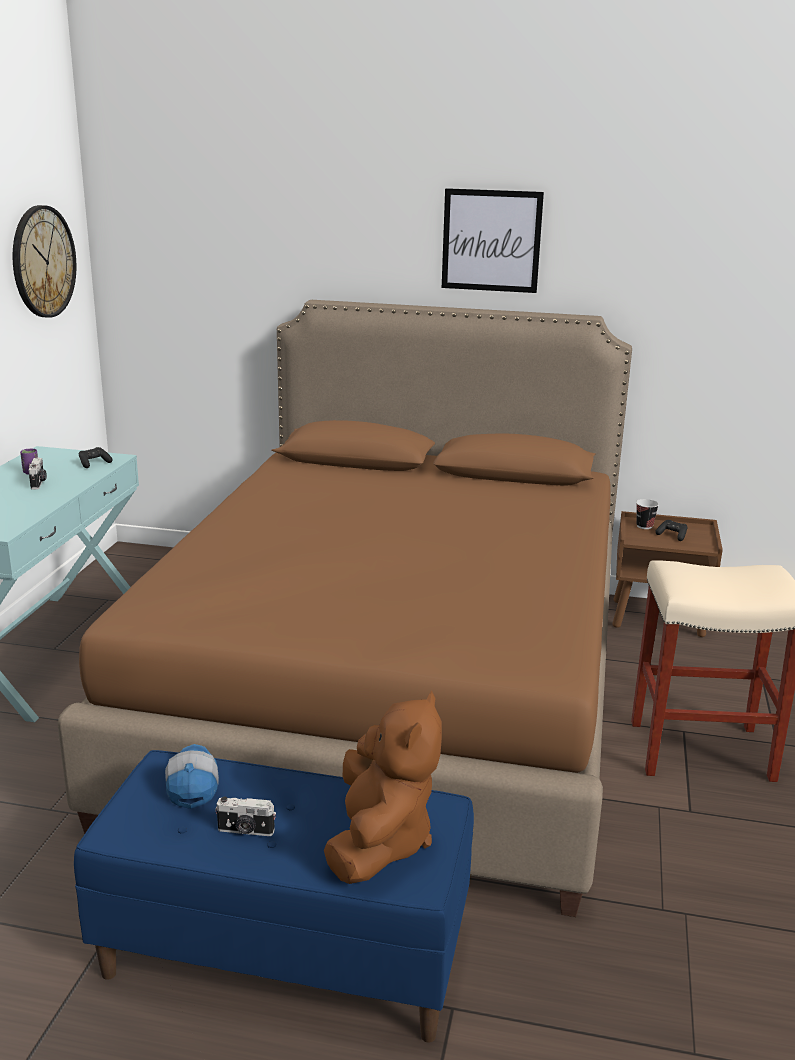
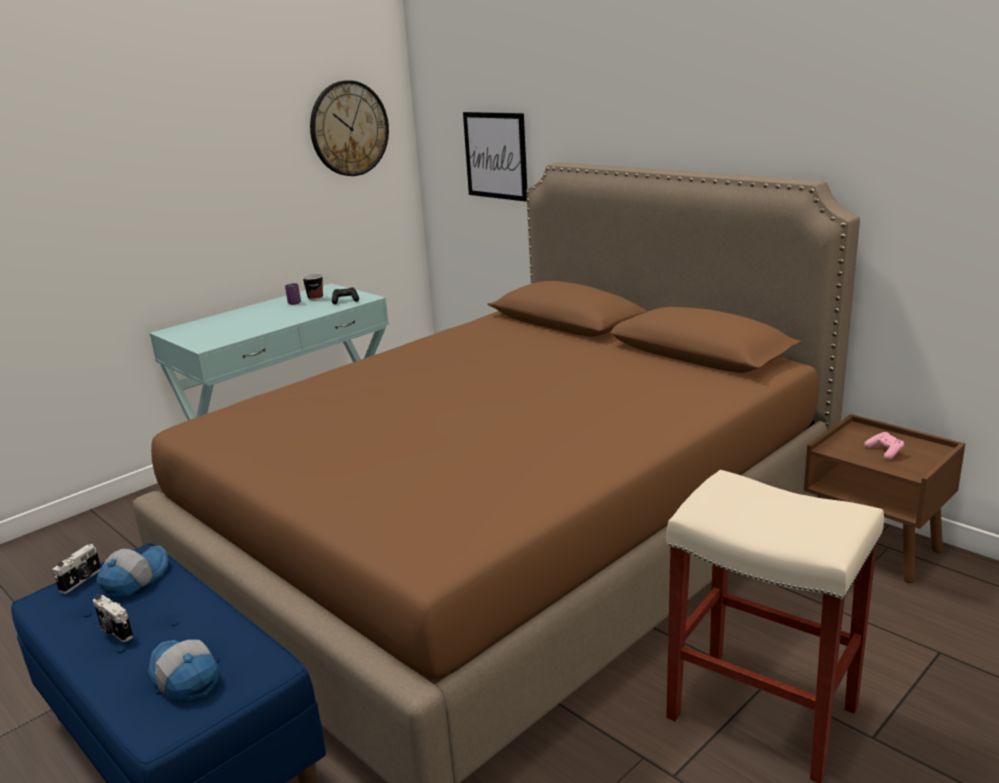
camera: 35 degrees right, 0 degrees up
camera [28,457,47,490] -> camera moved to [52,544,101,594]
brown plush toy [324,691,442,884] -> cap [148,639,218,703]
picture [442,188,544,293] -> picture moved to [463,112,527,202]
cup [636,499,659,529] -> cup moved to [302,274,323,300]
black game controller [655,520,688,541] -> pink game controller [864,432,904,460]

